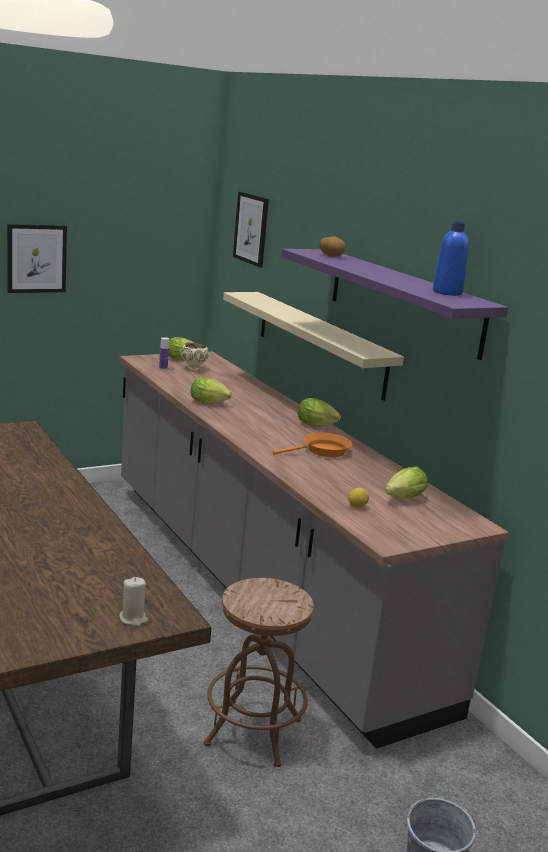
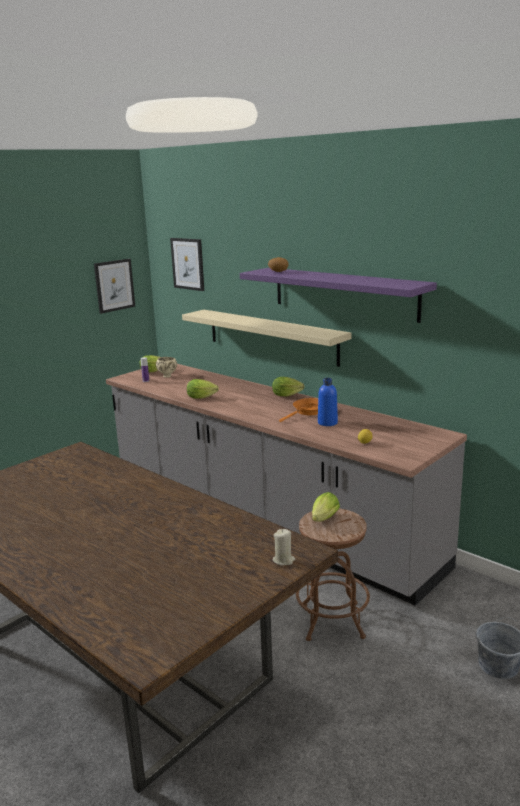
camera: 15 degrees left, 0 degrees up
picture [7,224,67,293] -> picture moved to [94,259,135,314]
lettuce [385,466,428,499] -> lettuce moved to [312,492,340,522]
blue bottle [433,221,469,296] -> blue bottle moved to [318,378,338,426]

